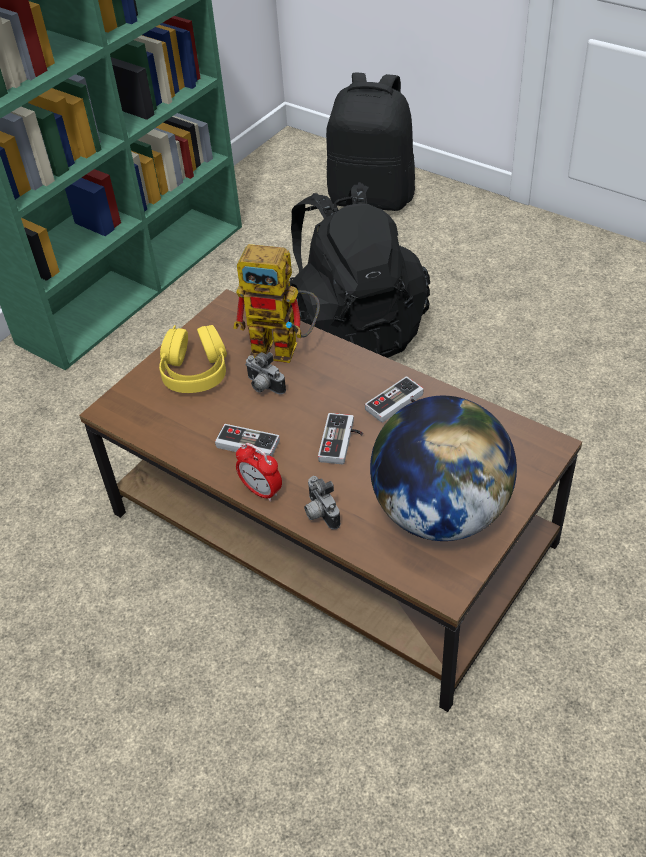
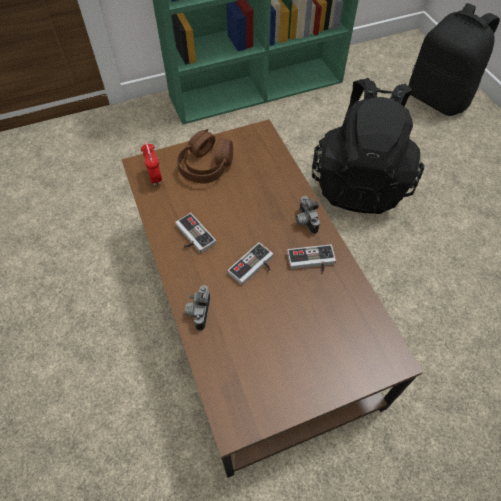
camera: 30 degrees right, 10 degrees up
yellow headphones [159,325,227,393] -> brown headphones [177,129,233,184]
toy robot [233,244,320,363] -> none
alarm clock [236,443,282,501] -> alarm clock moved to [141,142,162,186]
camera [245,352,286,395] -> camera moved to [296,196,320,234]
globe [370,396,517,541] -> none

